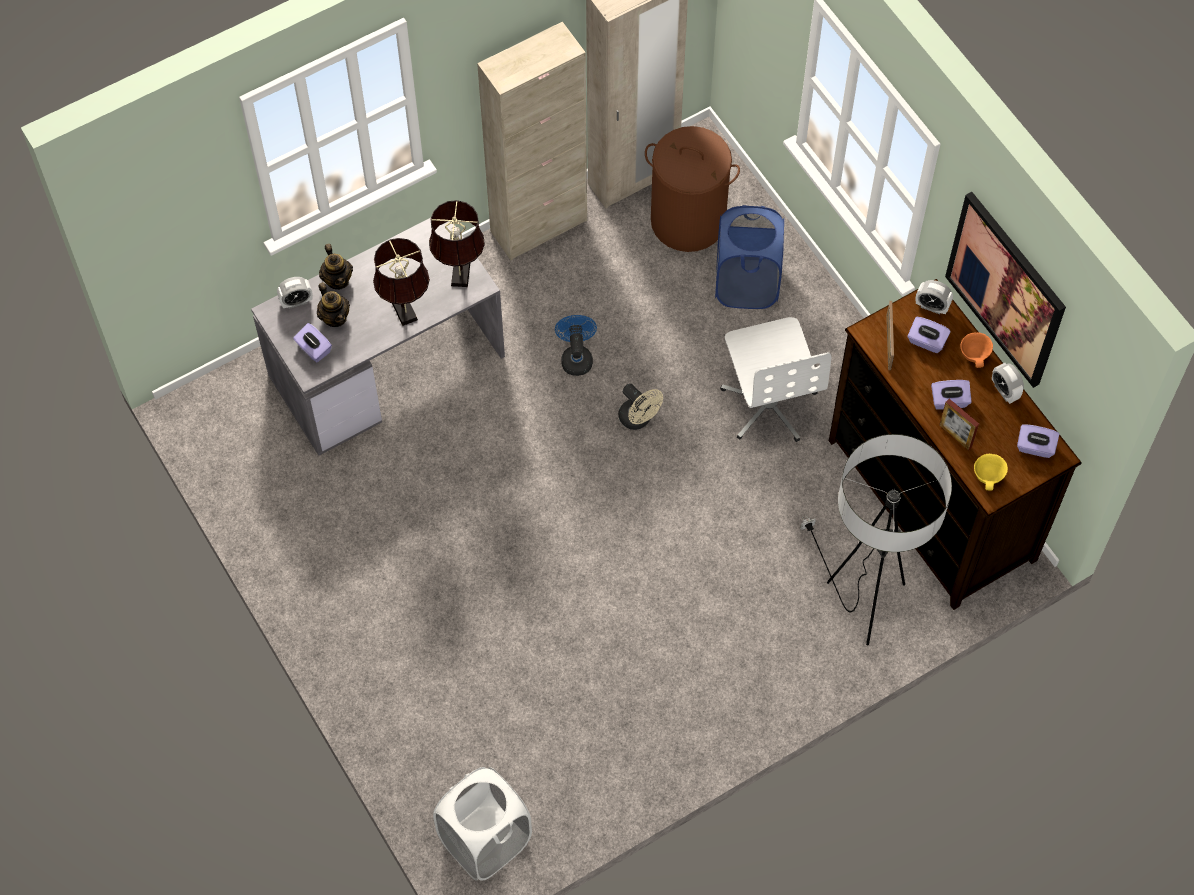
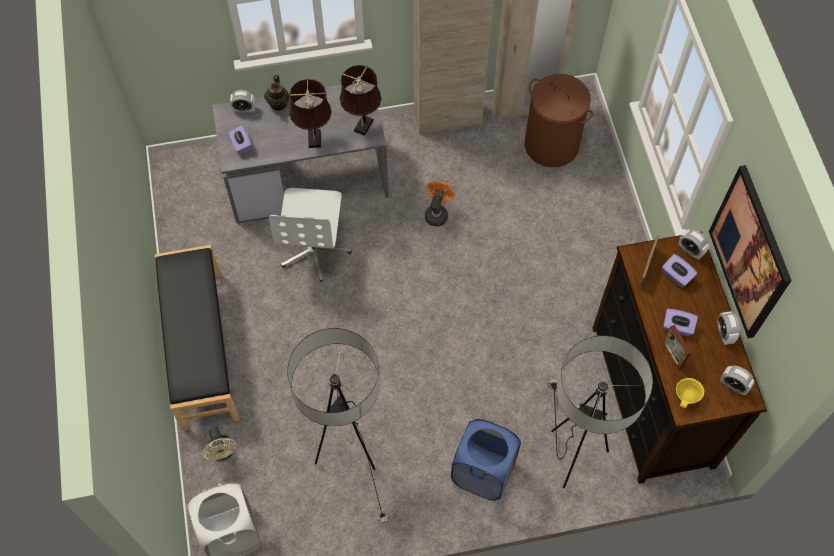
camera: 20 degrees right, 0 degrees up
teapot [317,282,350,327] -> none
blue fan [555,315,597,376] -> orange fan [425,181,455,226]
beige fan [618,384,663,430] -> beige fan moved to [202,426,237,461]
blue laundry basket [715,205,784,309] -> blue laundry basket moved to [451,419,521,501]
white office chair [720,317,831,442] -> white office chair moved to [269,188,352,282]
orange bowl [960,332,993,368] -> none
purple tissue box [1017,424,1059,458] -> alarm clock [720,365,754,395]
none -> black bench [155,245,240,431]
none -> floor lamp [287,328,390,526]

